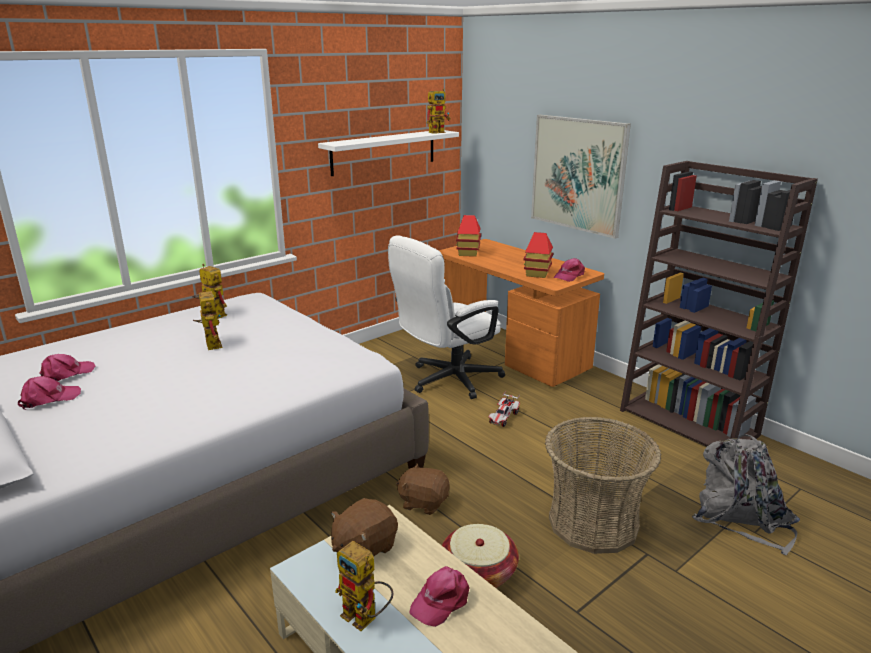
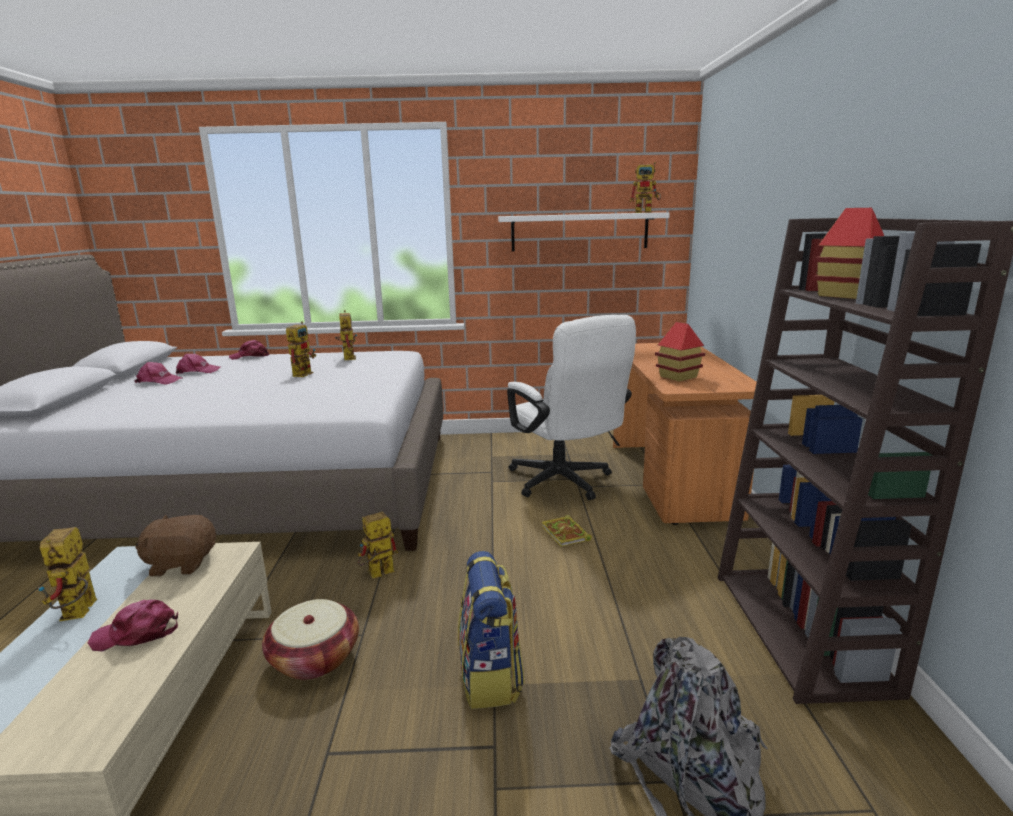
camera: 40 degrees right, 5 degrees down
white office chair [388,236,505,399] -> white office chair turned 120 degrees counterclockwise [507,315,636,500]
brown plush toy [396,463,450,515] -> toy robot [358,512,398,578]
toy house [456,215,481,257] -> toy house moved to [813,208,884,299]
toy car [488,391,520,427] -> book [542,515,592,547]
picture [531,115,631,239] -> none
basket [545,417,661,554] -> backpack [458,551,525,709]
pink cap [554,258,585,282] -> pink cap moved to [229,340,269,360]

